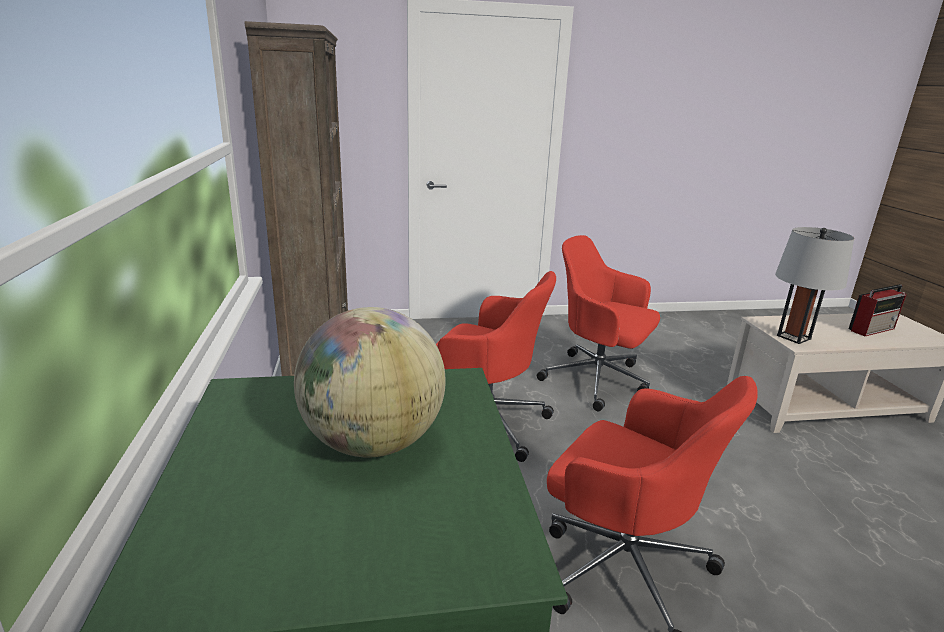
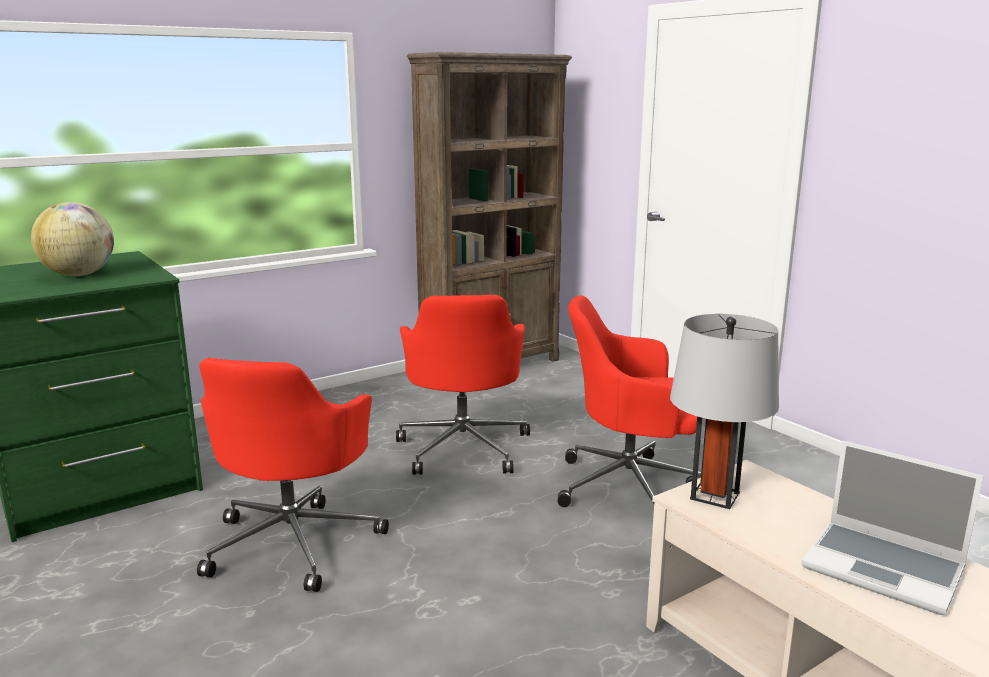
camera: 65 degrees right, 5 degrees down
red office chair [537,235,660,411] -> red office chair turned 90 degrees counterclockwise [558,295,701,507]
radio [849,284,907,336] -> laptop [801,440,983,615]

